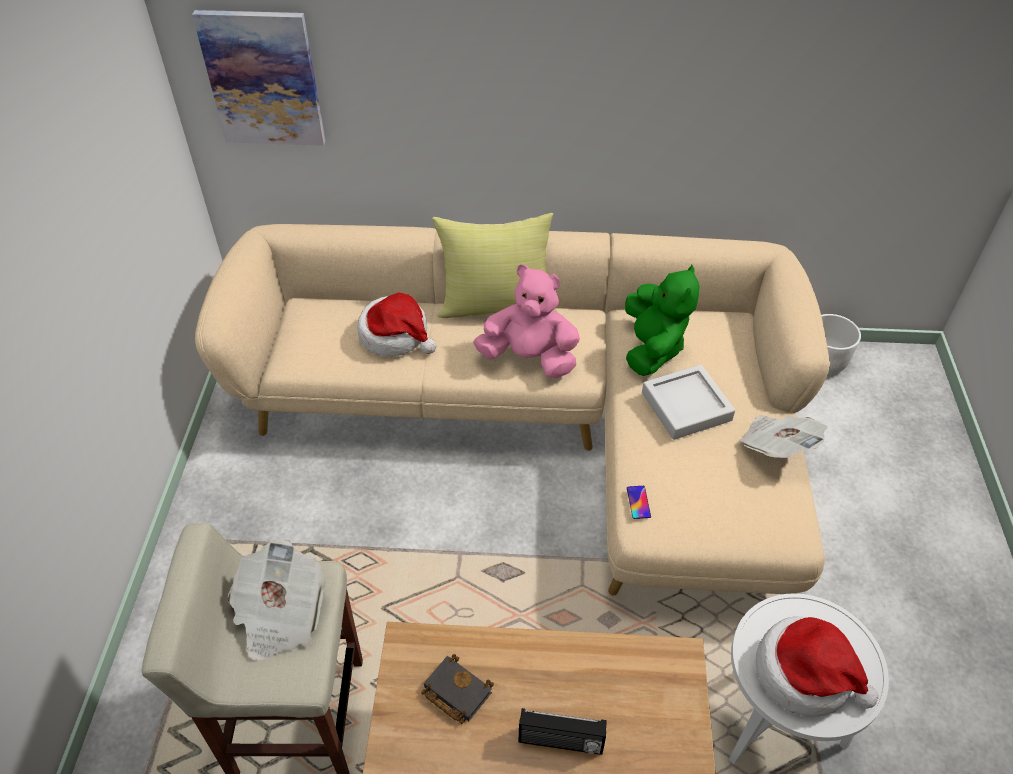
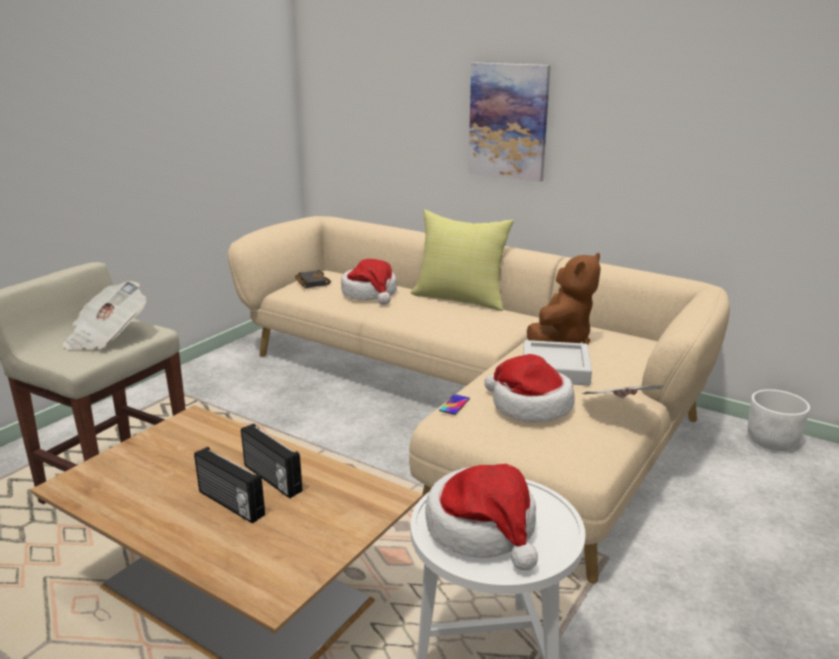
camera: 30 degrees right, 25 degrees down
picture [192,10,325,146] -> picture moved to [468,62,551,182]
black book [421,654,494,724] -> black book moved to [295,270,331,288]
pink plush toy [473,265,580,378] -> none
green plush toy [625,265,699,376] -> brown plush toy [527,253,601,344]
none -> radio [241,424,302,498]
none -> hat [484,354,575,422]

